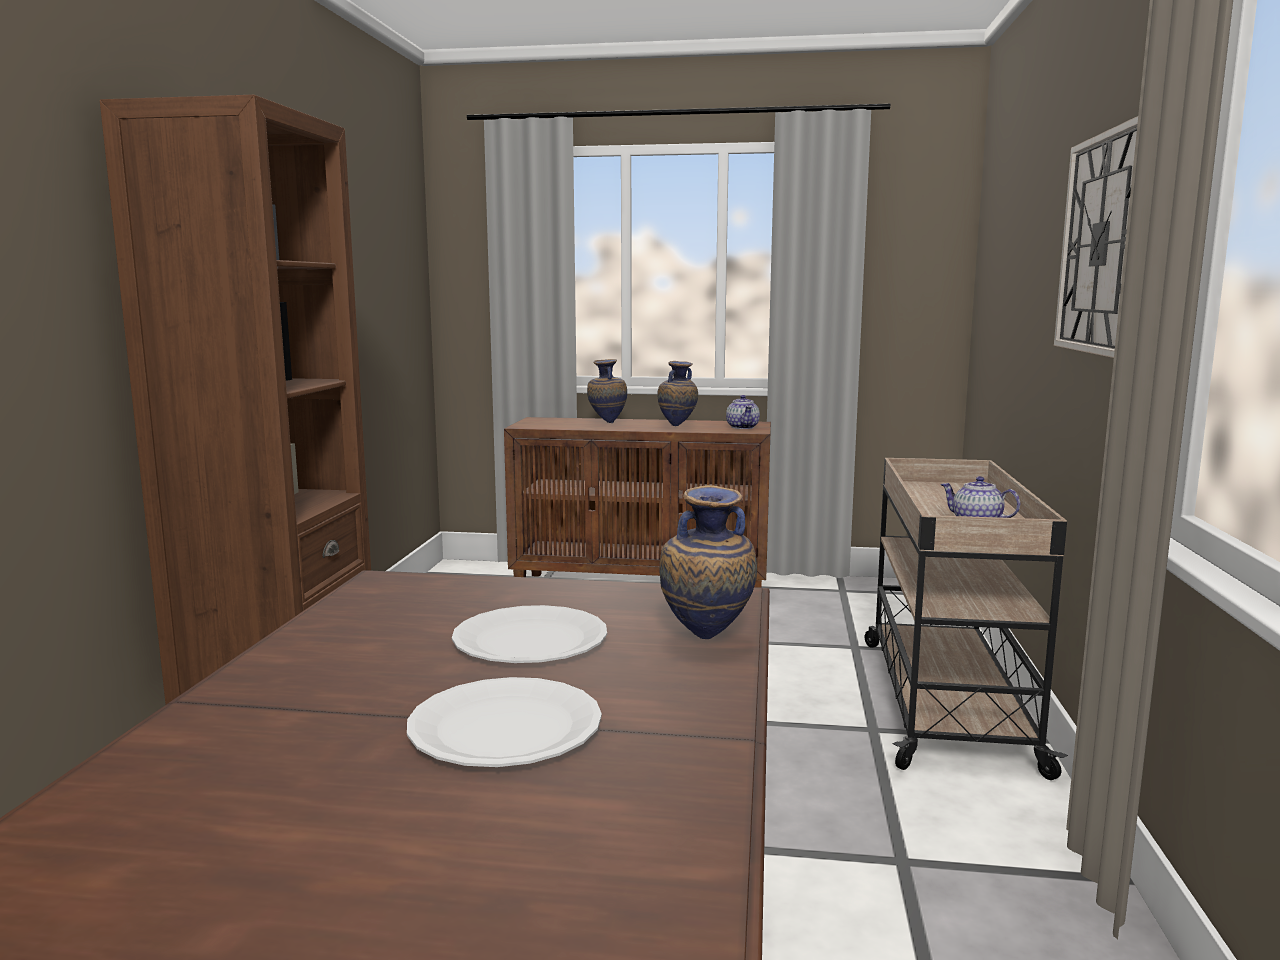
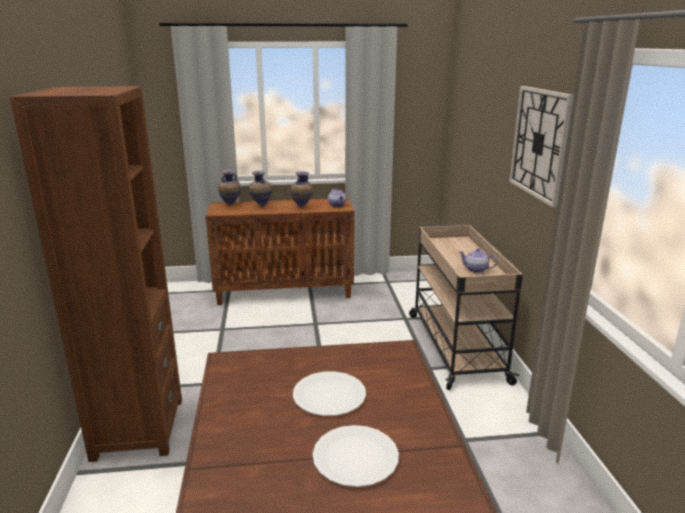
camera: 15 degrees left, 10 degrees up
vase [659,485,757,639] -> vase moved to [218,169,241,205]

